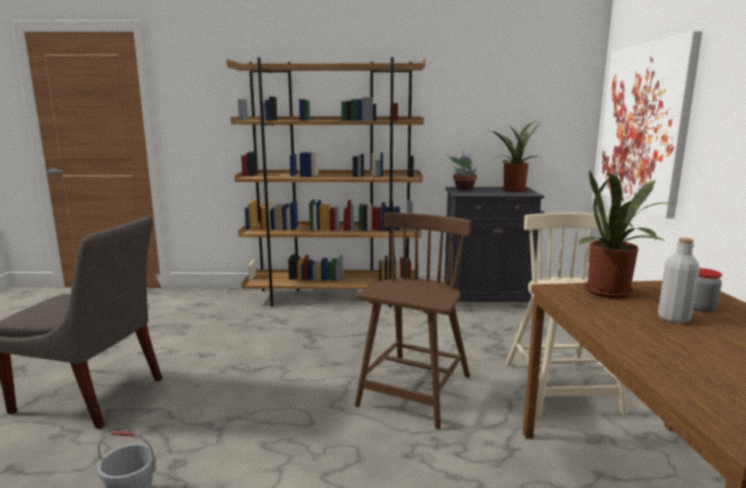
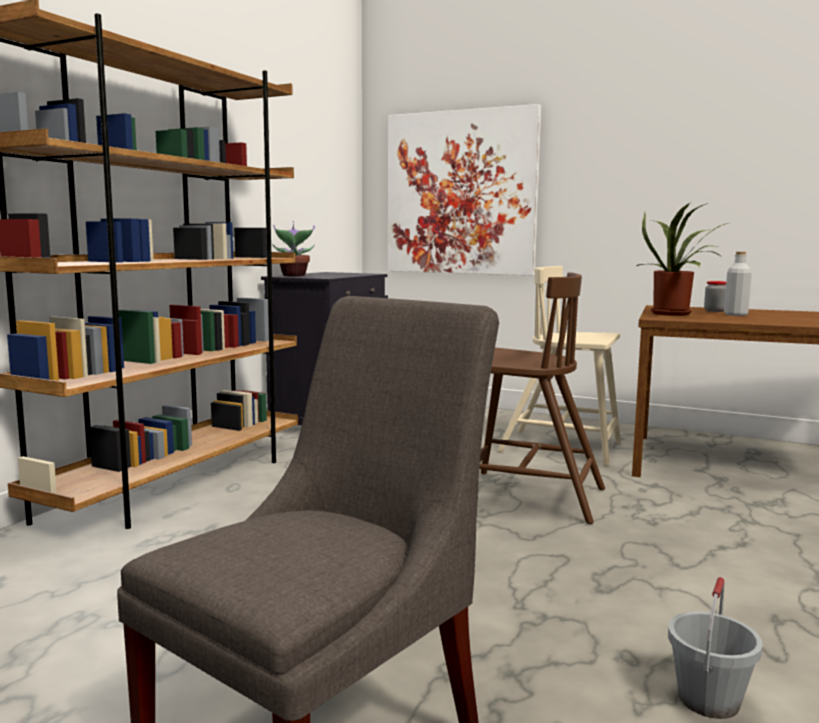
camera: 65 degrees left, 5 degrees down
brown chair [355,213,472,429] -> brown chair turned 150 degrees clockwise [479,272,605,524]
potted plant [491,121,543,192] -> none

